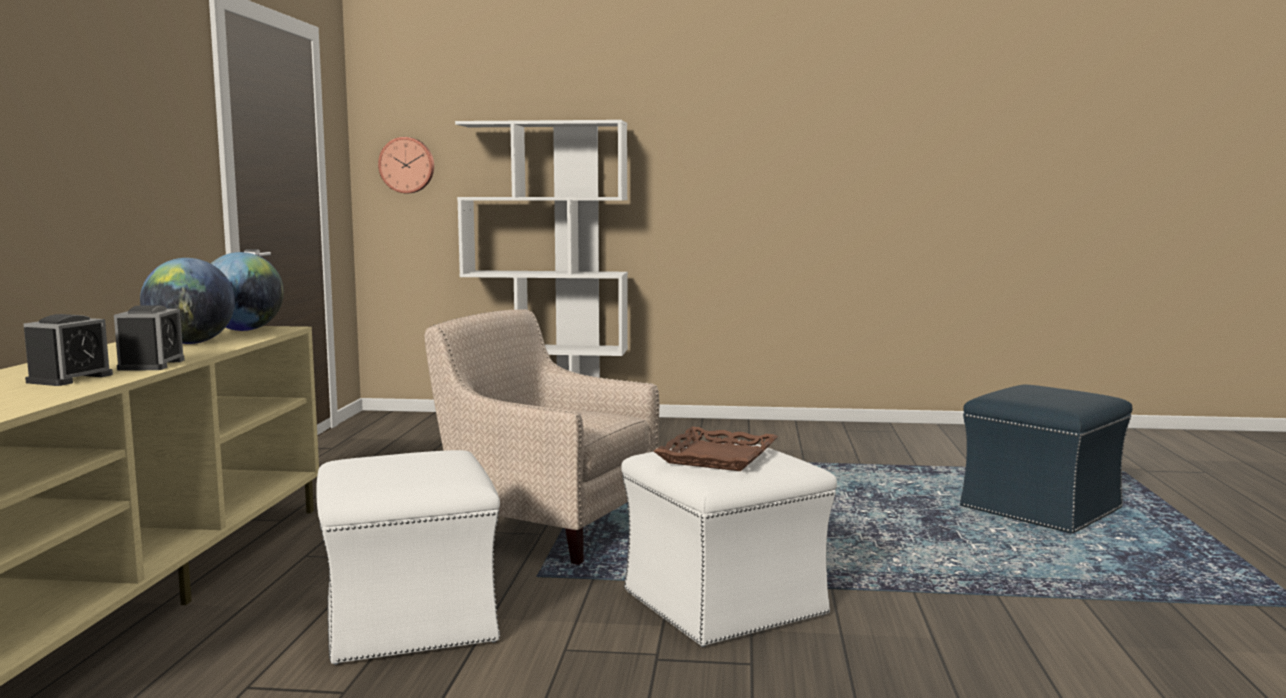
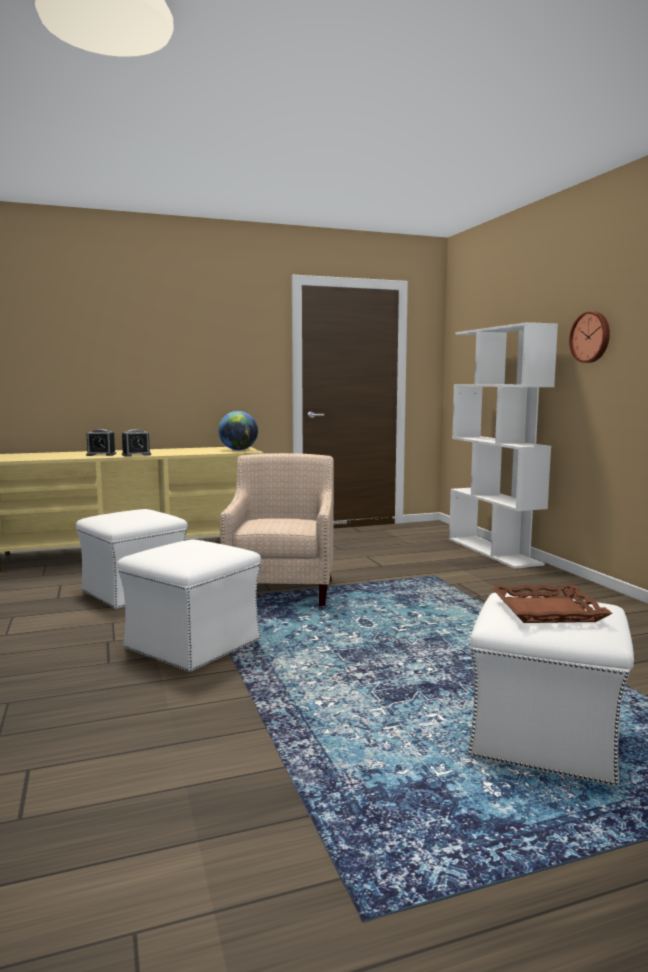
camera: 65 degrees right, 0 degrees up
globe [140,258,235,344] -> none
wall clock [378,137,434,193] -> wall clock moved to [569,311,610,363]
brown tray [654,427,778,471] -> brown tray moved to [491,585,613,623]
blue ottoman [960,384,1132,533] -> white ottoman [468,593,634,786]

